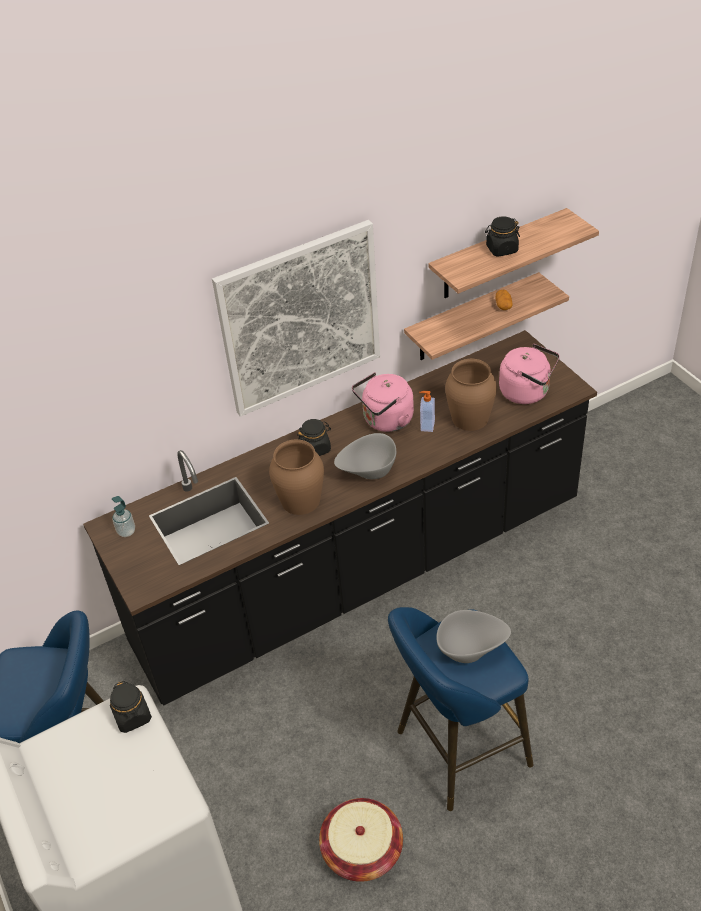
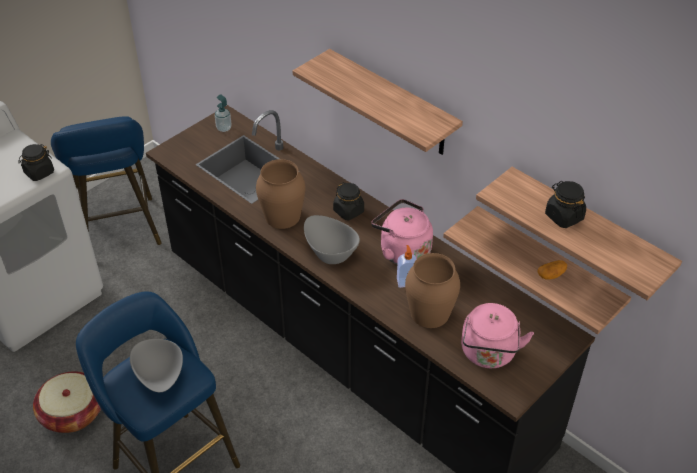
camera: 70 degrees right, 0 degrees up
picture [212,220,380,417] -> shelf [293,49,463,155]

